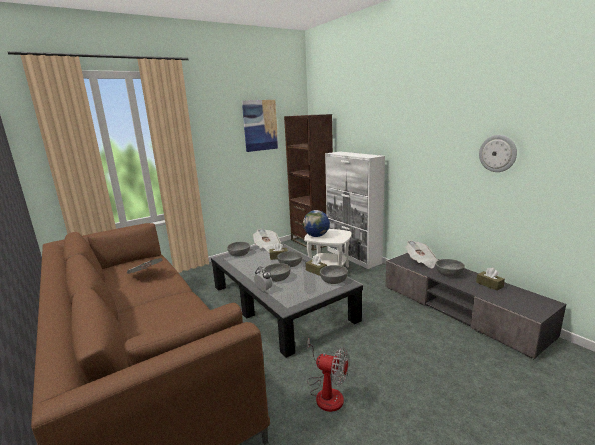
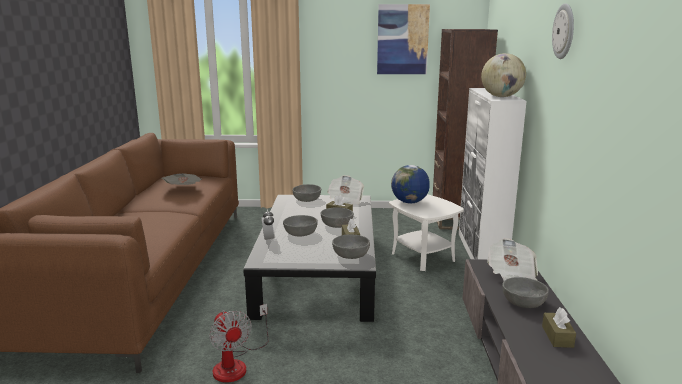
camera: 35 degrees right, 0 degrees up
wall clock [479,135,517,172] -> wall clock moved to [552,3,574,59]
none -> globe [481,53,526,97]

